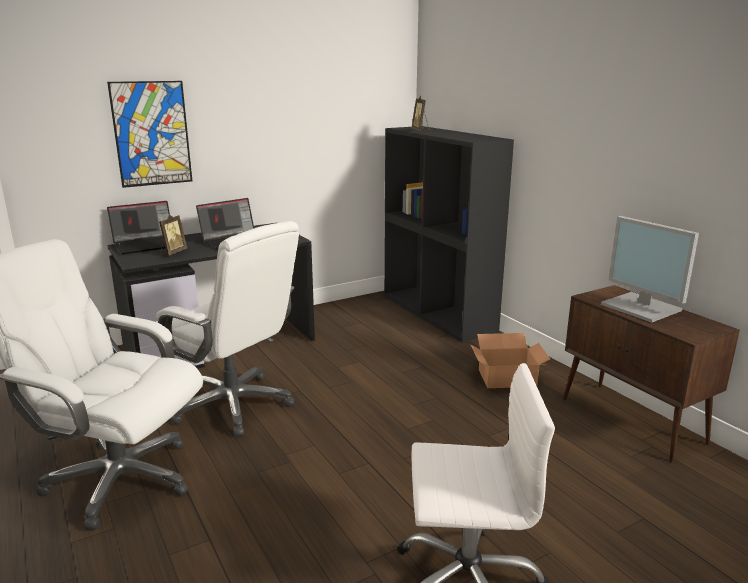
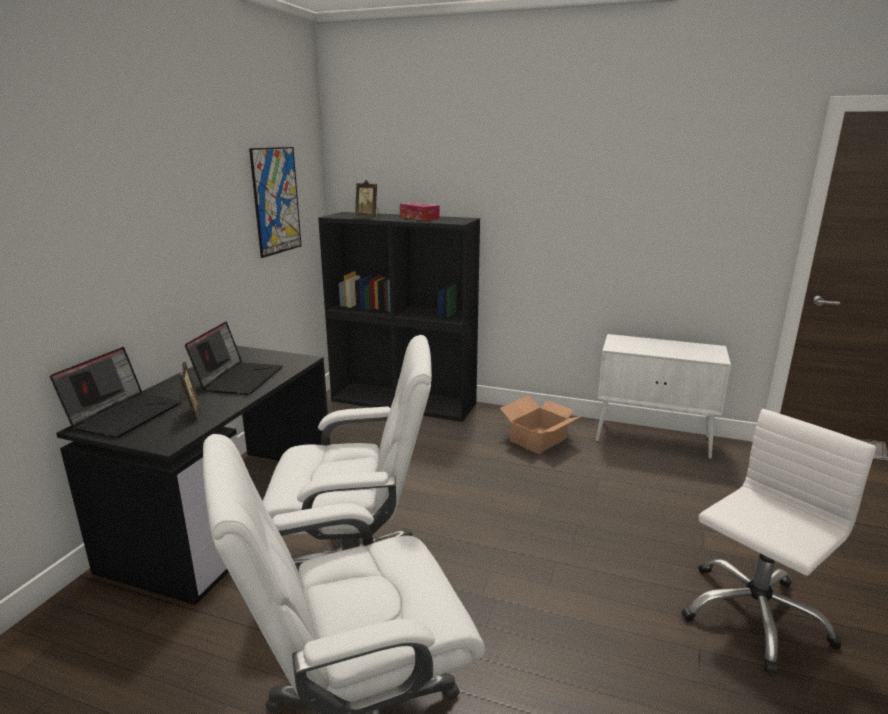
camera: 40 degrees left, 0 degrees up
picture [107,81,192,188] -> picture moved to [249,147,302,258]
brown cabinet [563,285,740,462] -> white cabinet [596,334,731,459]
monitor [601,216,699,323] -> none
none -> tissue box [400,202,439,221]

